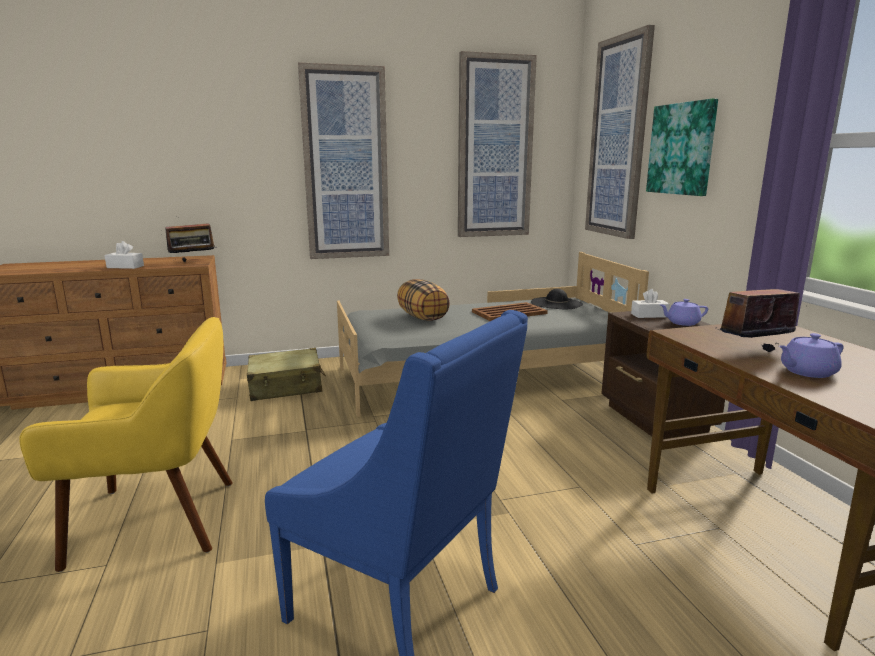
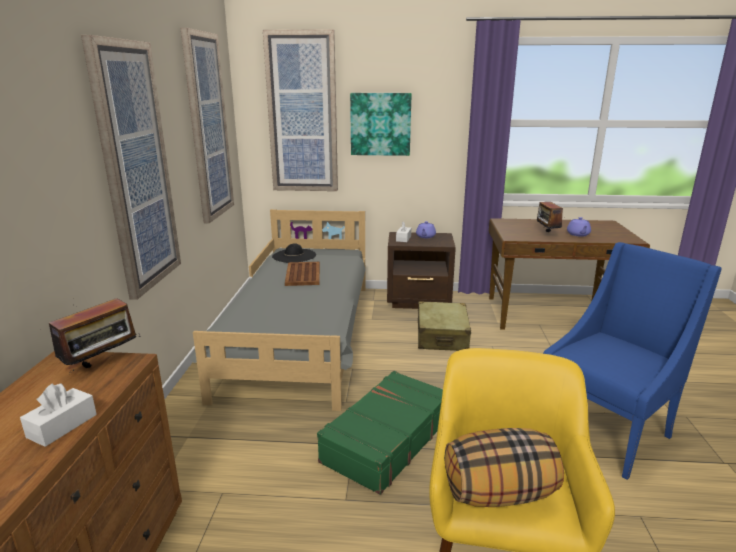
camera: 70 degrees left, 5 degrees up
radio [165,215,216,262] -> radio turned 45 degrees clockwise [42,298,140,375]
beige suitcase [247,348,326,401] -> beige suitcase moved to [418,301,471,351]
pillow [397,279,450,321] -> pillow moved to [444,428,564,507]
none -> green suitcase [317,371,443,495]

